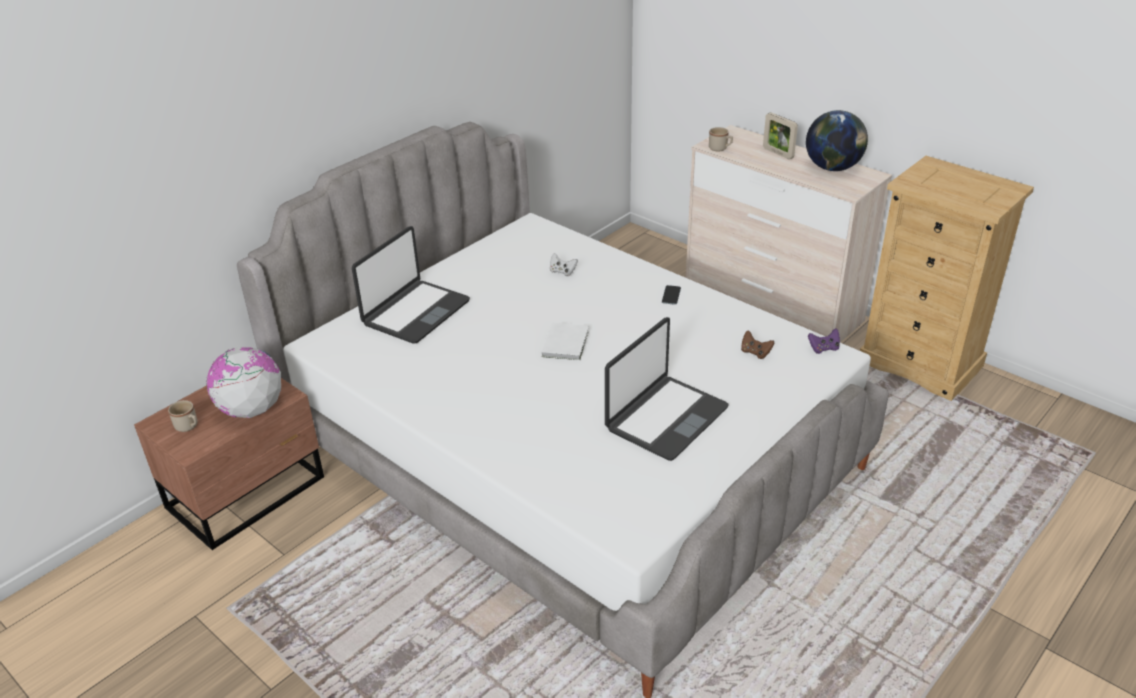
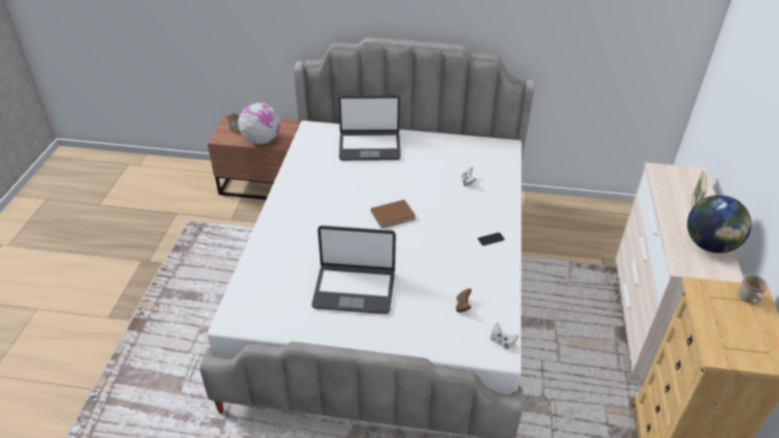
camera: 55 degrees right, 5 degrees up
white book [541,322,589,361] -> brown book [371,199,415,229]
beige mug [709,127,733,151] -> beige mug moved to [738,274,767,303]
purple game controller [808,328,840,354] -> white game controller [490,322,518,350]

